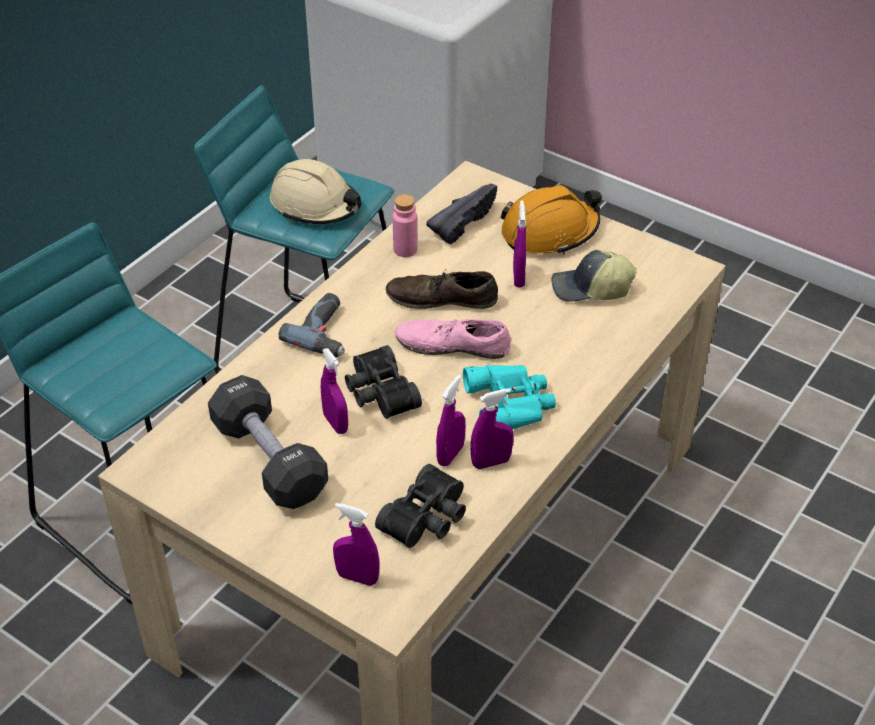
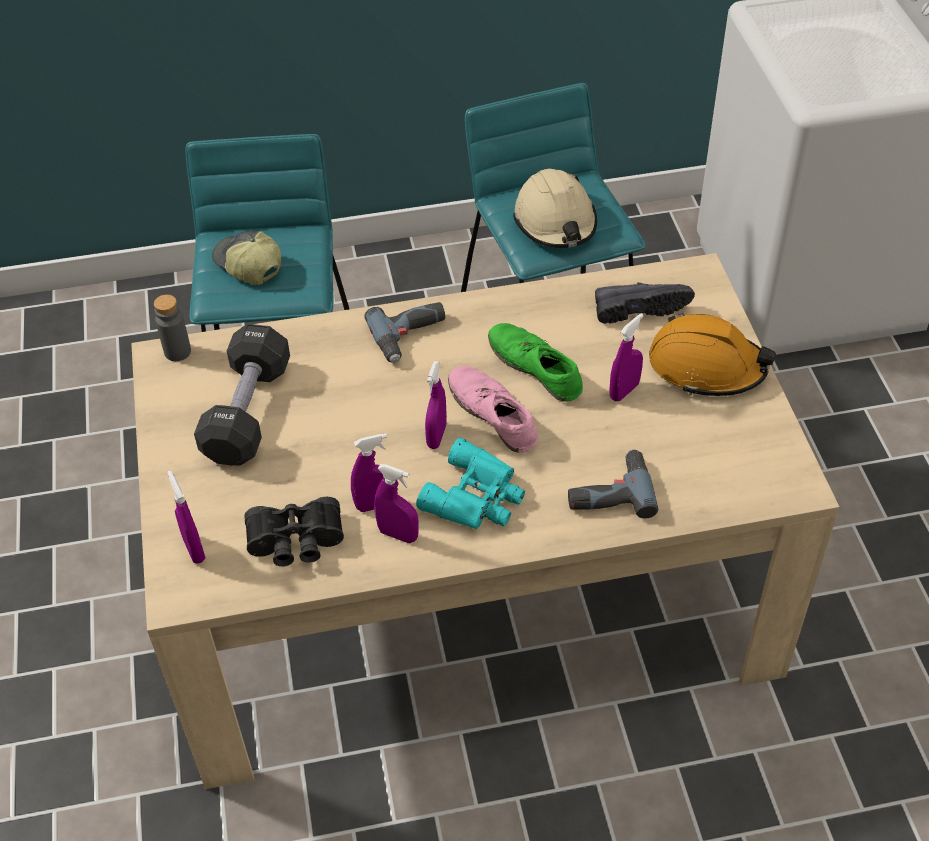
camera: 45 degrees right, 5 degrees up
purple spray bottle [321,348,348,434] -> purple spray bottle moved to [425,361,447,449]
black binoculars [345,345,422,419] -> none
brown shoe [386,269,498,309] -> green shoe [488,323,583,402]
pink bottle [393,194,417,257] -> none
cap [551,250,637,302] -> cap moved to [212,231,281,285]
none -> grey bottle [154,295,191,361]
none -> power drill [568,449,658,519]

